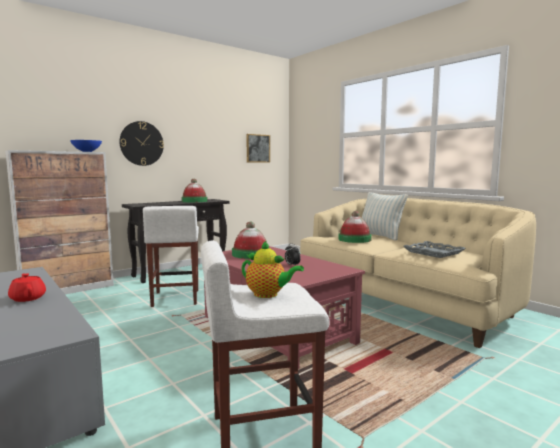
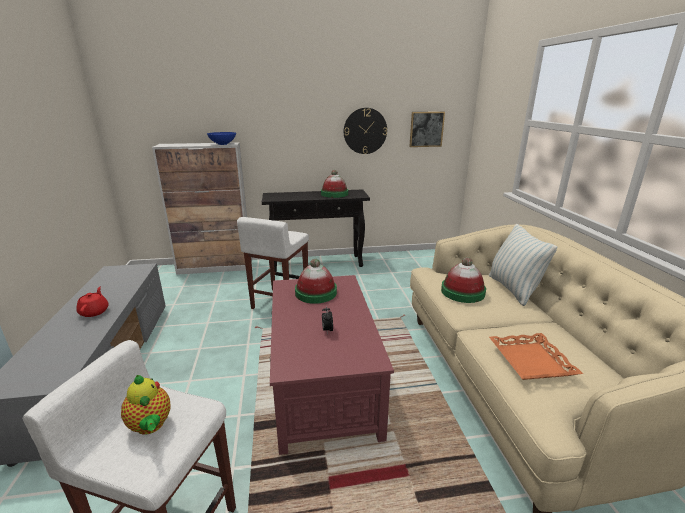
camera: 30 degrees right, 15 degrees up
wall clock [119,121,164,166] -> wall clock moved to [344,108,387,154]
grey tray [403,241,466,258] -> orange tray [489,333,583,380]

